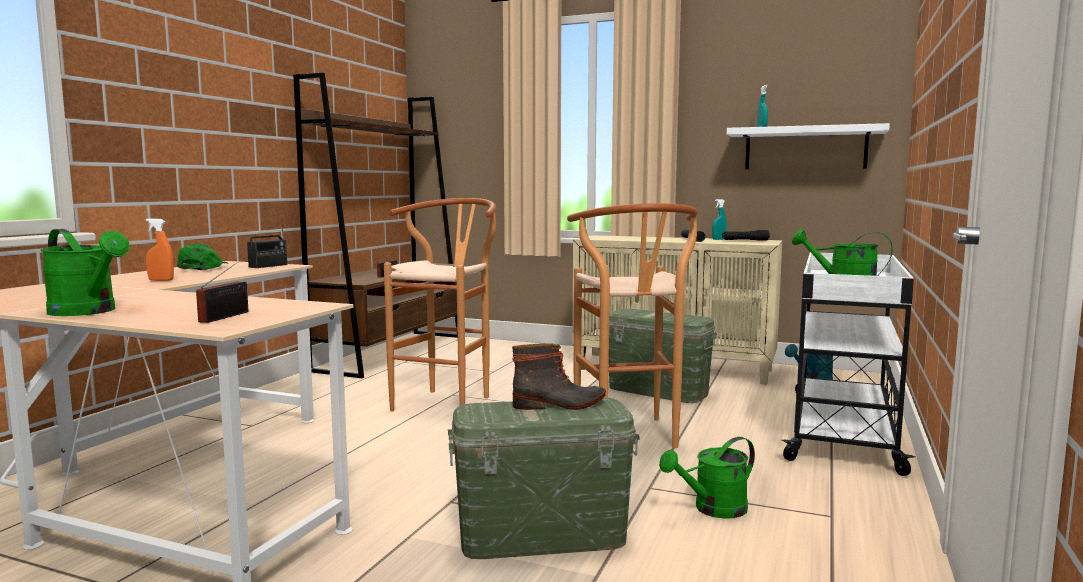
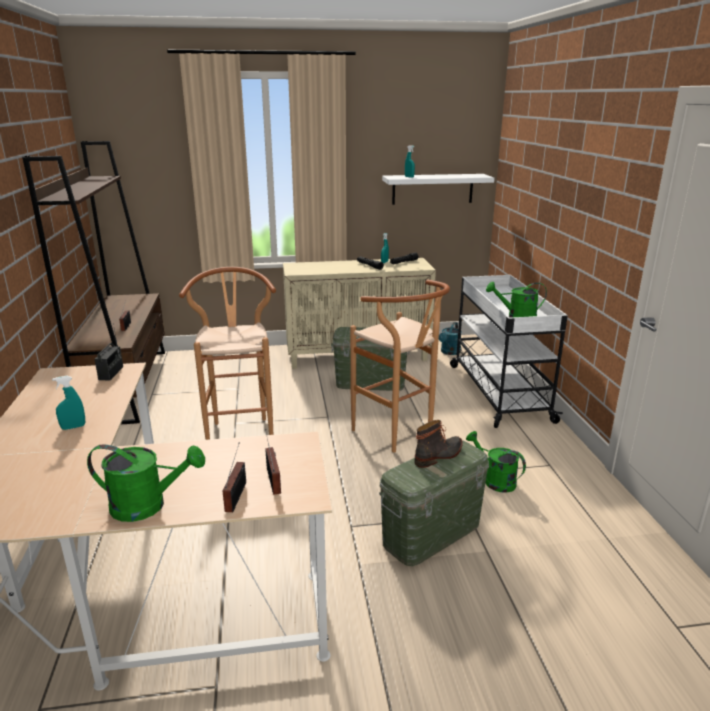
camera: 30 degrees left, 15 degrees up
orange spray bottle [146,218,174,281] -> turquoise spray bottle [52,376,85,430]
green cap [177,243,228,270] -> none
green watering can [659,437,755,519] -> green watering can turned 105 degrees clockwise [466,431,526,493]
none -> radio [223,442,246,512]

